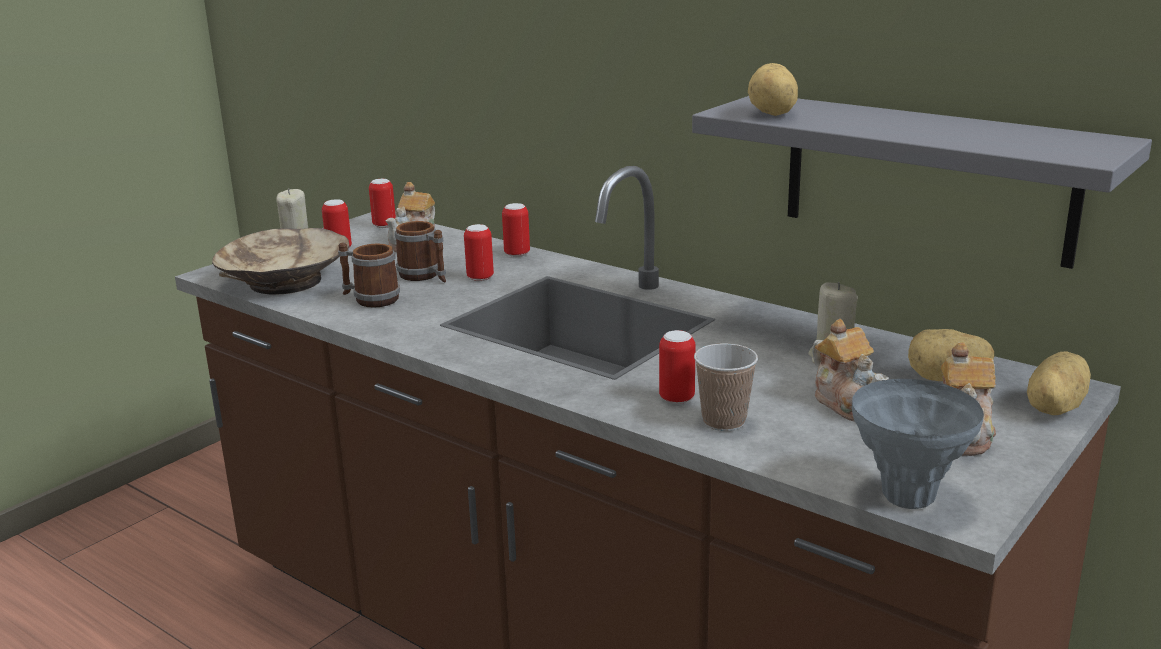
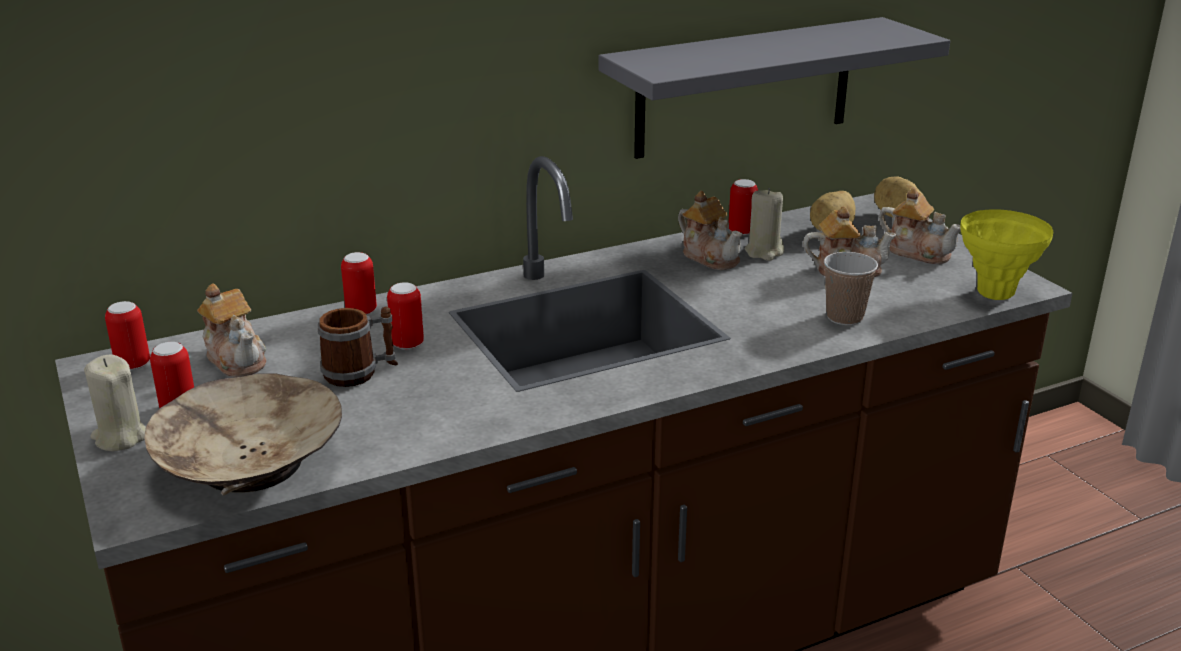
camera: 65 degrees left, 5 degrees up
mug [338,243,400,308] -> none
can [659,330,696,404] -> can moved to [729,179,758,235]
potato [748,63,798,116] -> none
grey vase [852,379,984,509] -> yellow vase [960,209,1053,300]
none -> teapot [678,191,743,270]

